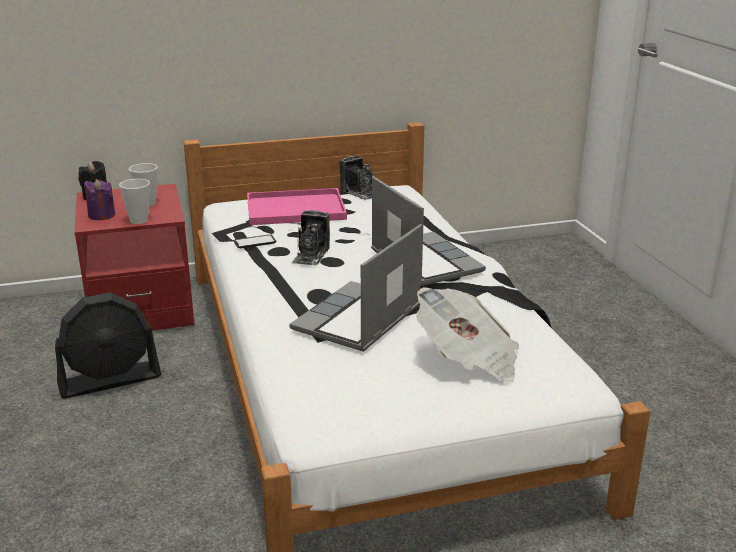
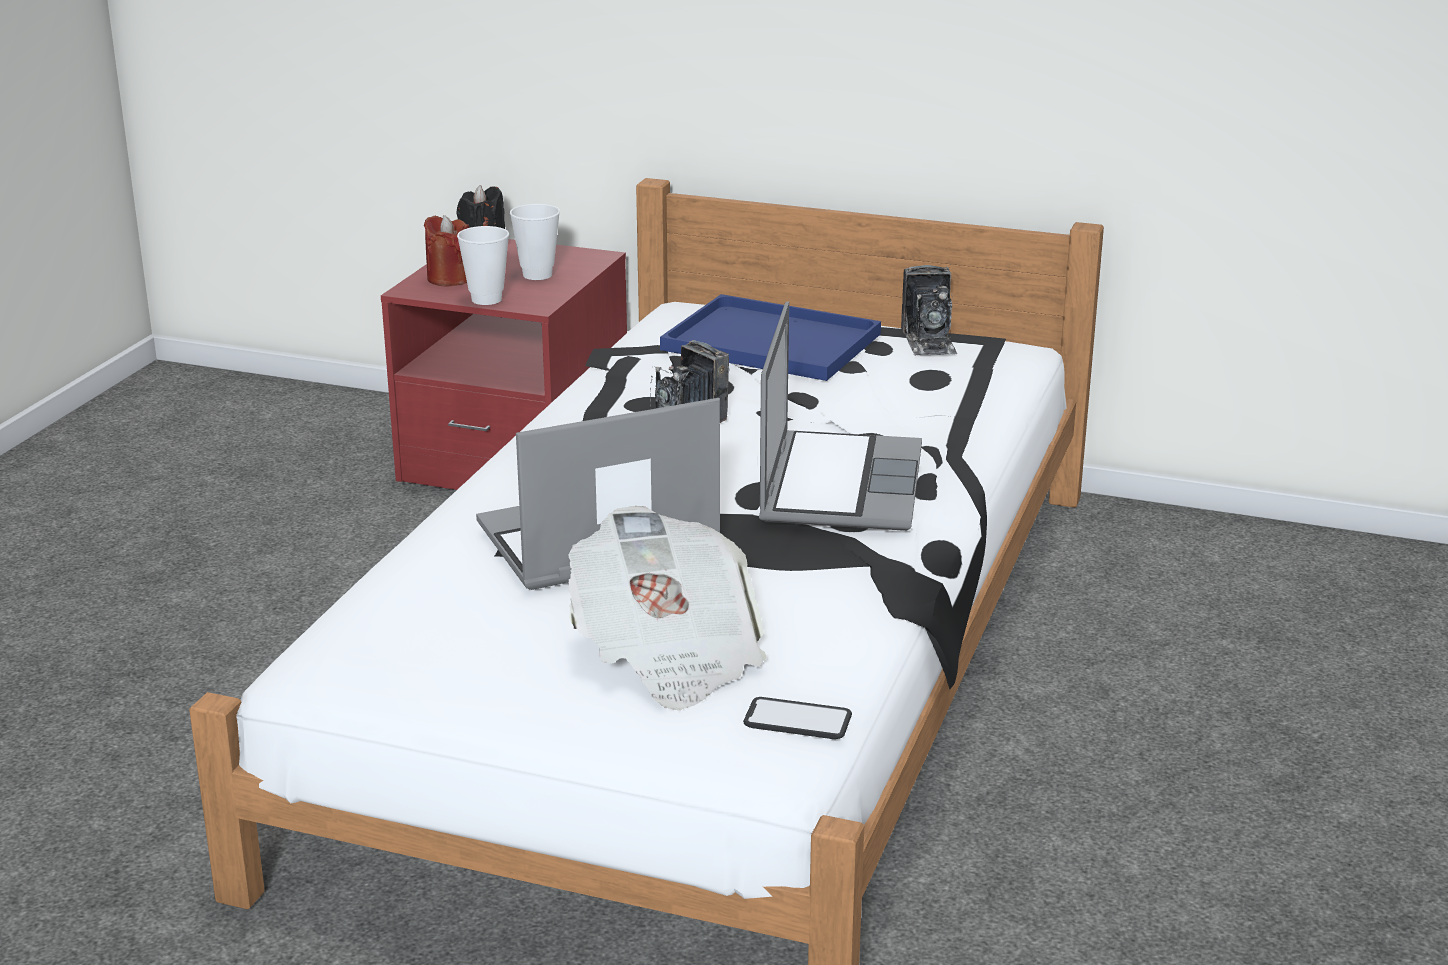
camera: 35 degrees right, 0 degrees up
black fan [55,293,161,399] -> none
purple candle [84,179,115,220] -> red candle [424,215,469,287]
phone [234,234,276,248] -> phone moved to [743,697,852,739]
pink tray [247,188,347,225] -> blue tray [660,294,881,381]

